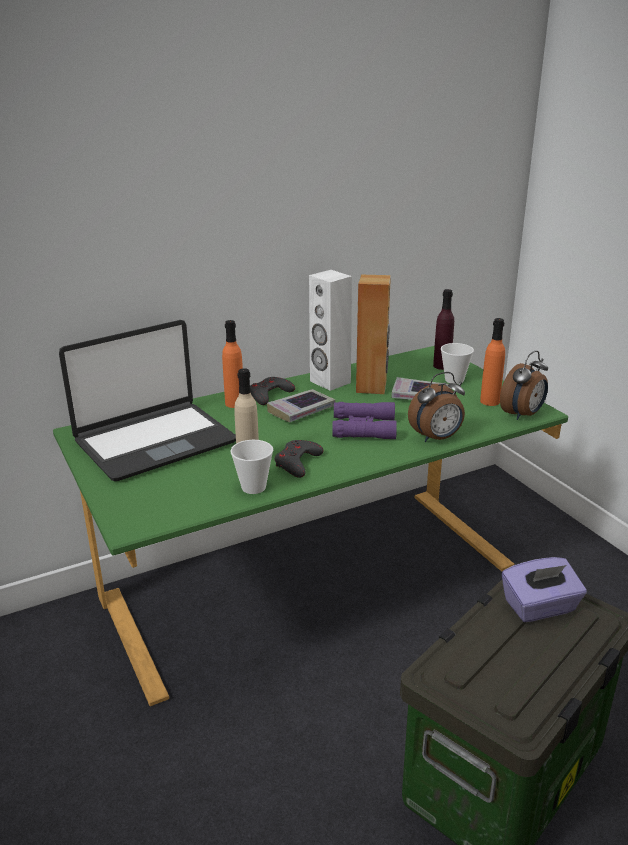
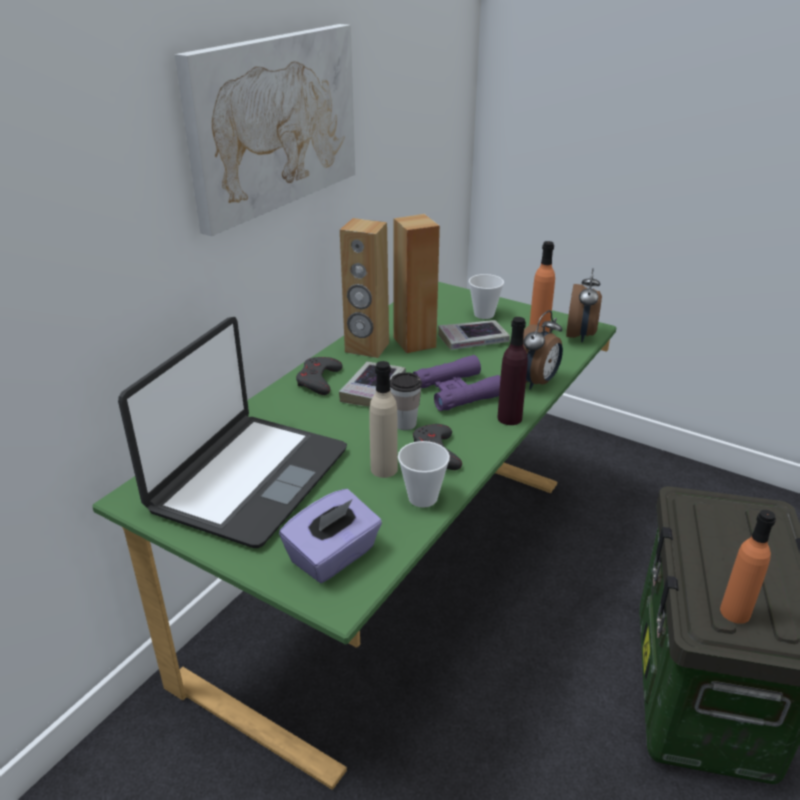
camera: 30 degrees left, 5 degrees up
orange bottle [222,320,243,408] -> orange bottle moved to [720,510,776,624]
white speaker [309,270,352,391] -> brown speaker [340,218,389,358]
purple bottle [433,289,454,370] -> purple bottle moved to [498,317,528,425]
purple tissue box [502,557,587,622] -> purple tissue box moved to [279,489,382,583]
none -> picture [175,24,355,236]
none -> cup [390,372,422,430]

